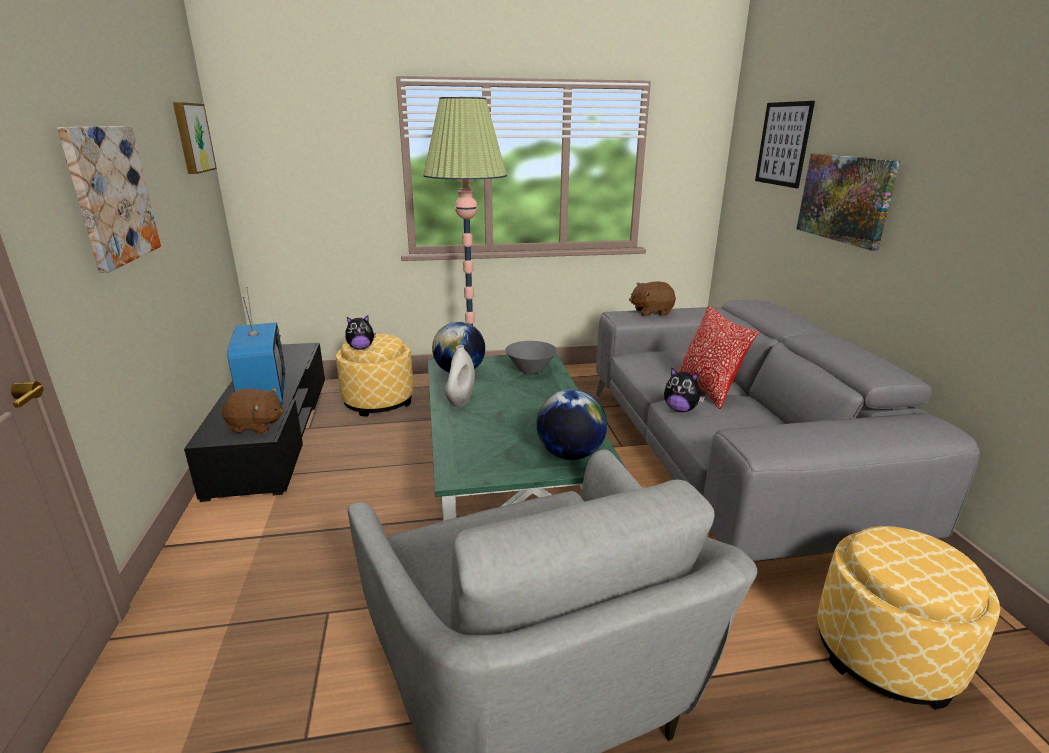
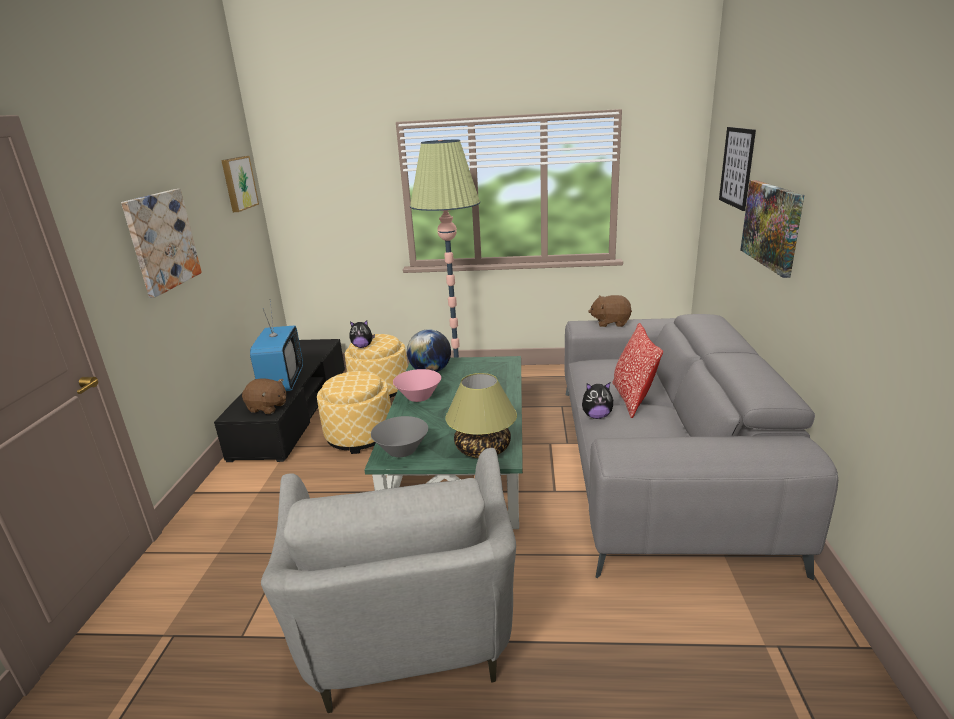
camera: 15 degrees right, 0 degrees up
white vase [445,345,475,407] -> pink bowl [393,369,441,402]
grey bowl [505,341,557,374] -> grey bowl moved to [371,416,428,457]
globe [536,389,607,460] -> table lamp [446,373,517,458]
plush toy [664,368,705,412] -> plush toy turned 45 degrees counterclockwise [582,382,613,419]
ottoman [817,526,1000,710] -> ottoman moved to [317,371,391,454]

